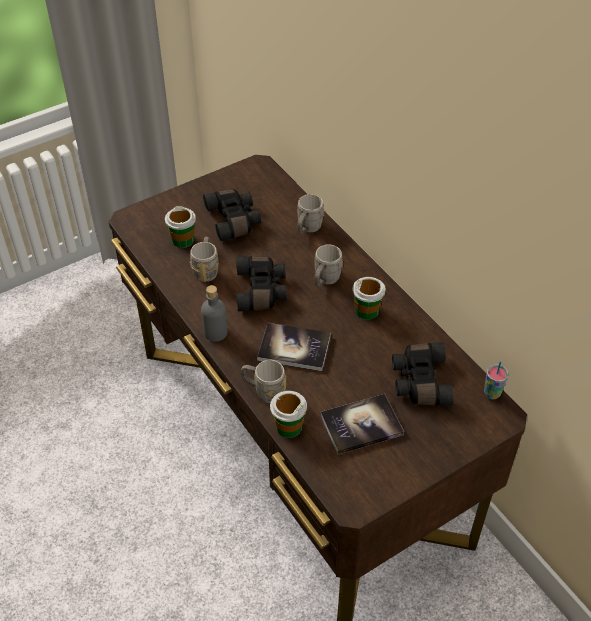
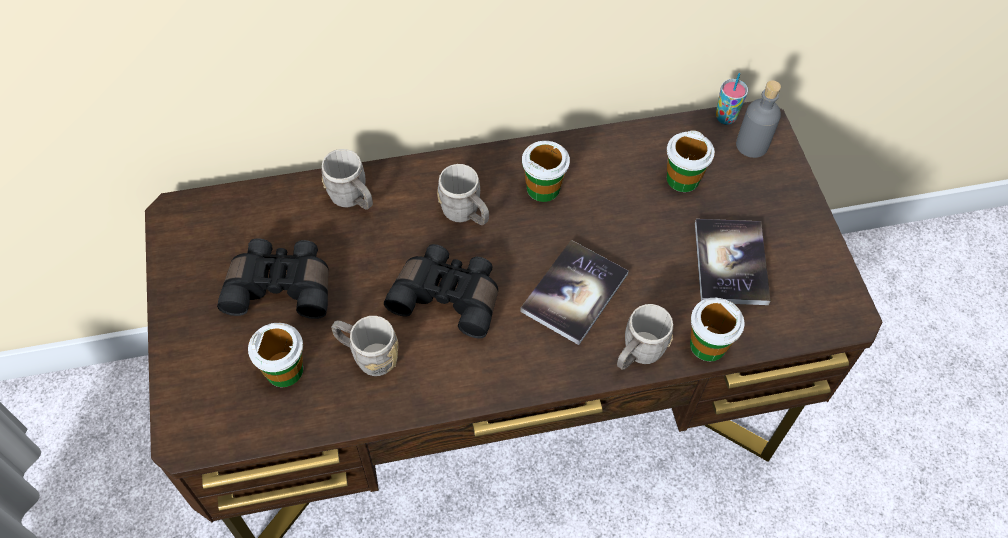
camera: 70 degrees left, 10 degrees up
grey bottle [201,285,227,342] -> grey bottle moved to [736,80,781,158]
black binoculars [392,342,453,406] -> cup [667,131,715,192]

